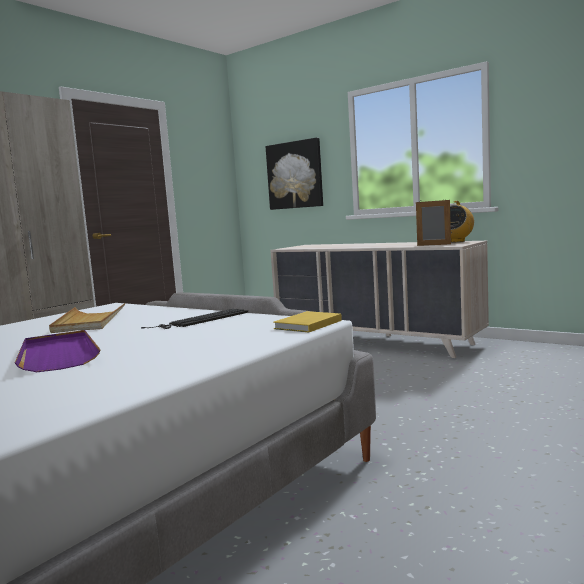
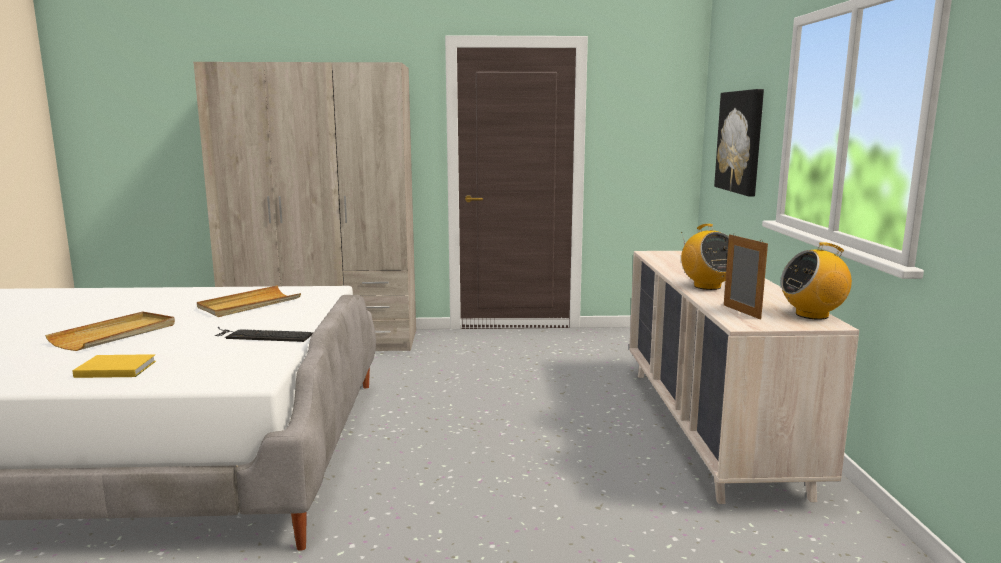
camera: 50 degrees right, 5 degrees up
purple tray [15,330,101,372] -> beige tray [45,311,175,351]
yellow book [273,311,342,332] -> yellow book moved to [73,354,156,378]
none -> radio [681,224,729,290]

